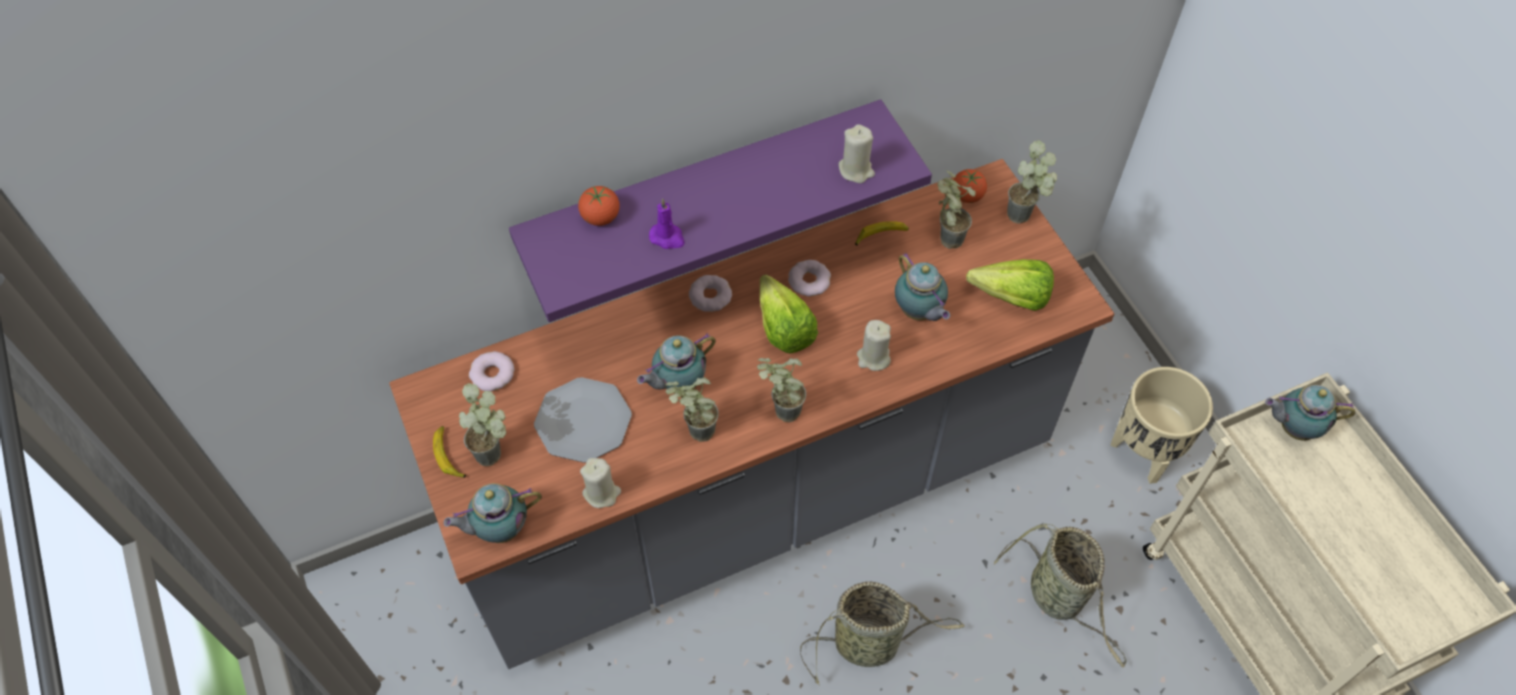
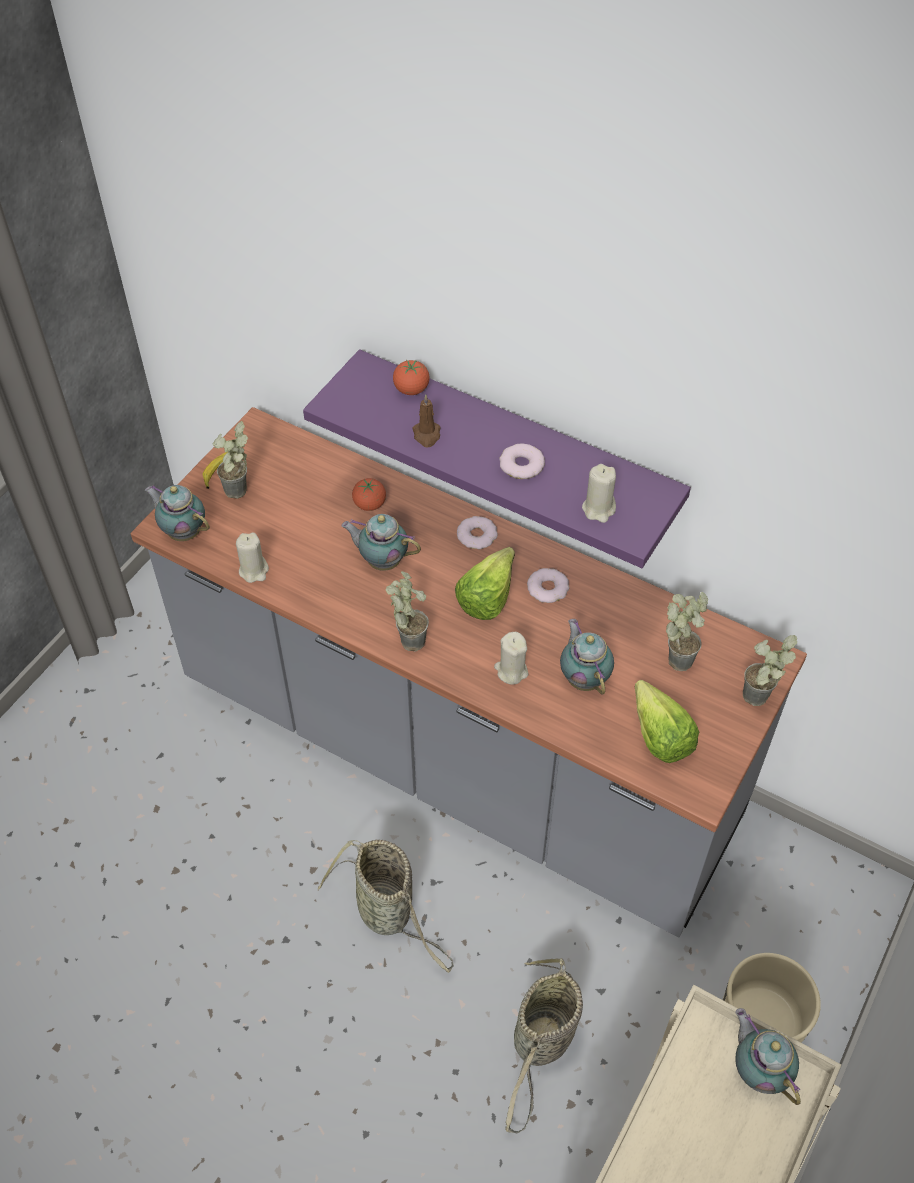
camera: 55 degrees right, 5 degrees down
donut [469,351,515,391] -> donut moved to [499,443,545,479]
plate [534,377,632,463] -> none
purple candle [649,199,685,249] -> brown candle [412,394,441,447]
potted plant [665,377,718,442] -> none
banana [855,222,909,246] -> none
teapot [895,252,950,321] -> teapot turned 135 degrees clockwise [560,619,614,695]
tomato [953,169,987,203] -> tomato moved to [352,478,386,511]

